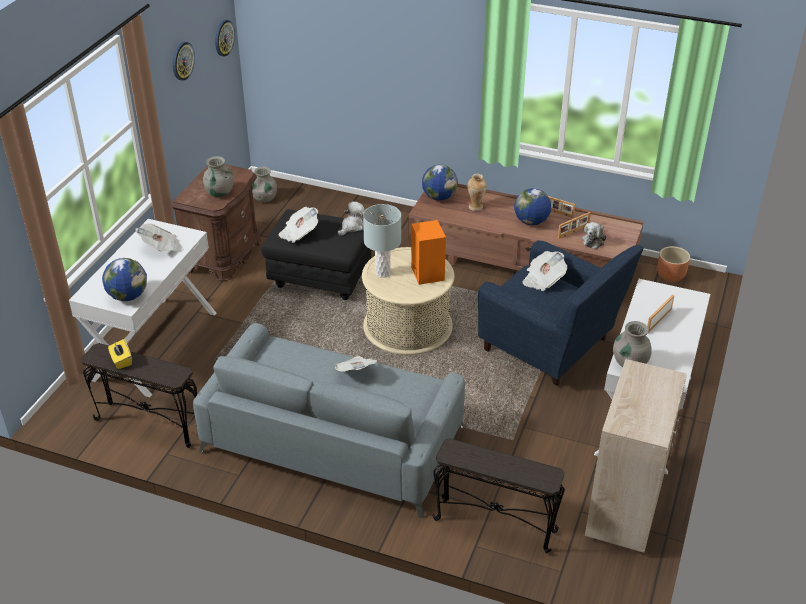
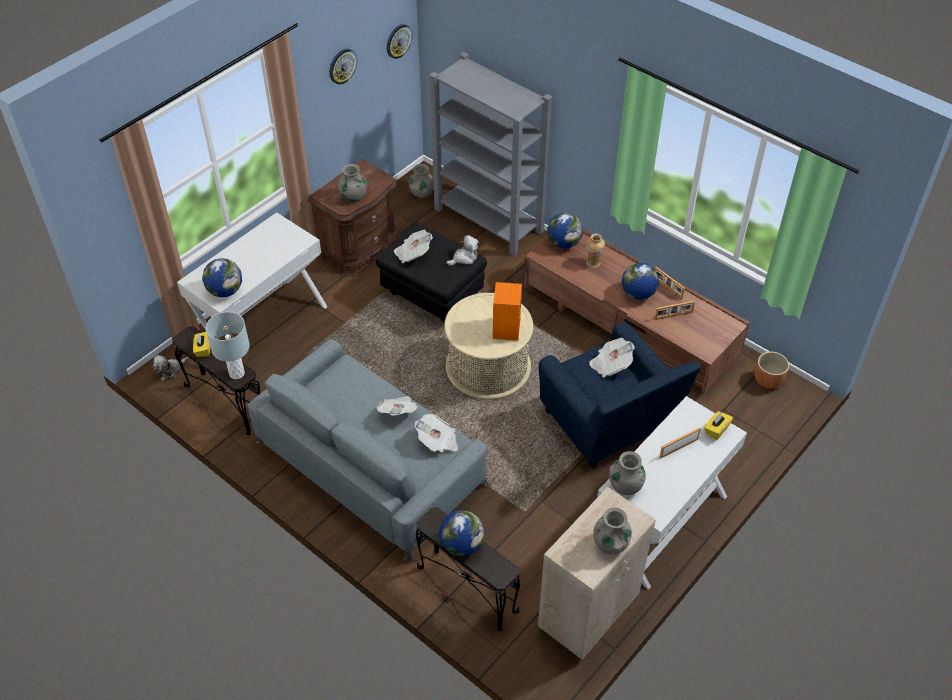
camera: 20 degrees right, 10 degrees up
newspaper [135,224,184,252] -> newspaper moved to [415,414,458,453]
grey table lamp [363,204,401,278] -> grey table lamp moved to [206,312,250,379]
plush toy [582,222,607,249] -> plush toy moved to [153,355,189,381]
none -> grey bookcase [430,52,552,256]
none -> globe [439,510,484,556]
none -> grey vase [593,507,632,555]
none -> yellow tissue box [704,411,733,440]

